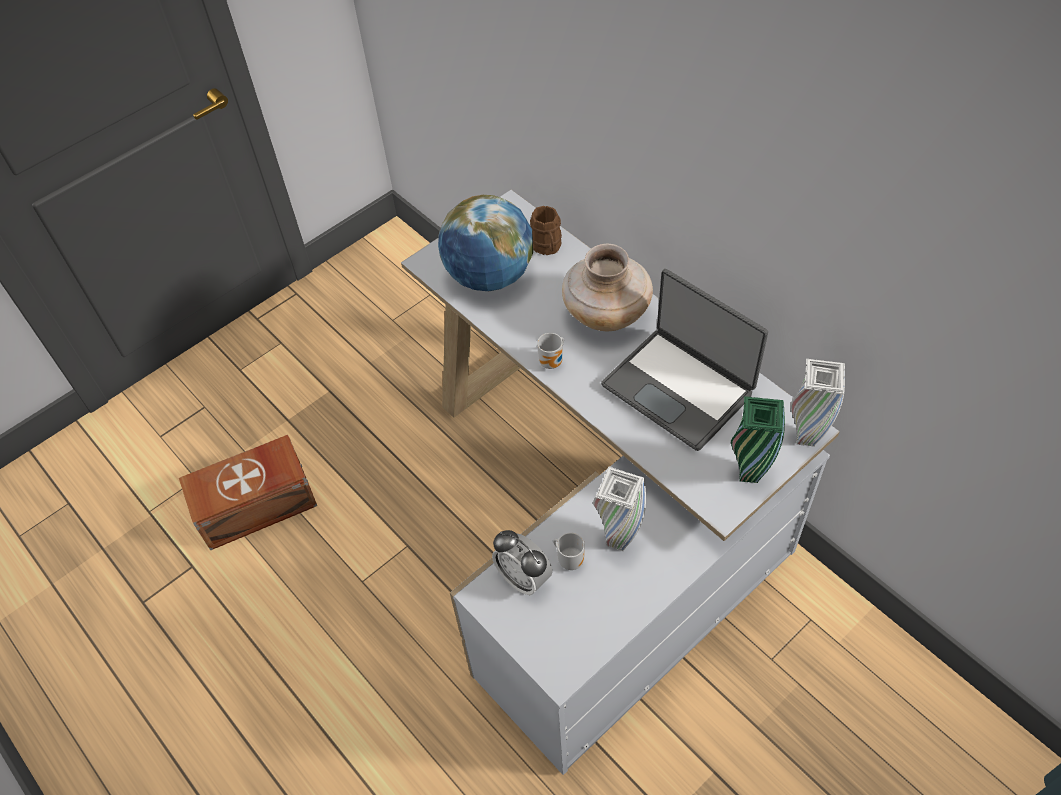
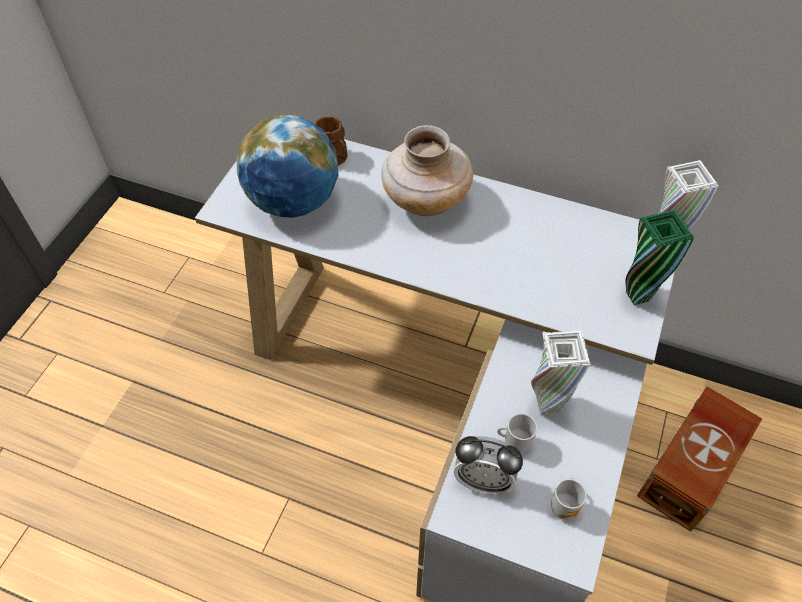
camera: 30 degrees left, 0 degrees up
brown storage box [179,435,317,551] -> brown storage box moved to [637,387,762,532]
mug [537,333,564,369] -> mug moved to [551,477,586,520]
laptop [601,269,768,451] -> none

